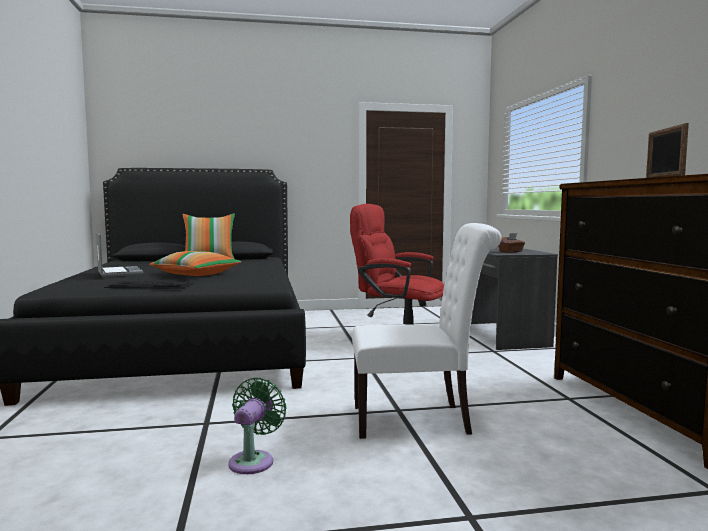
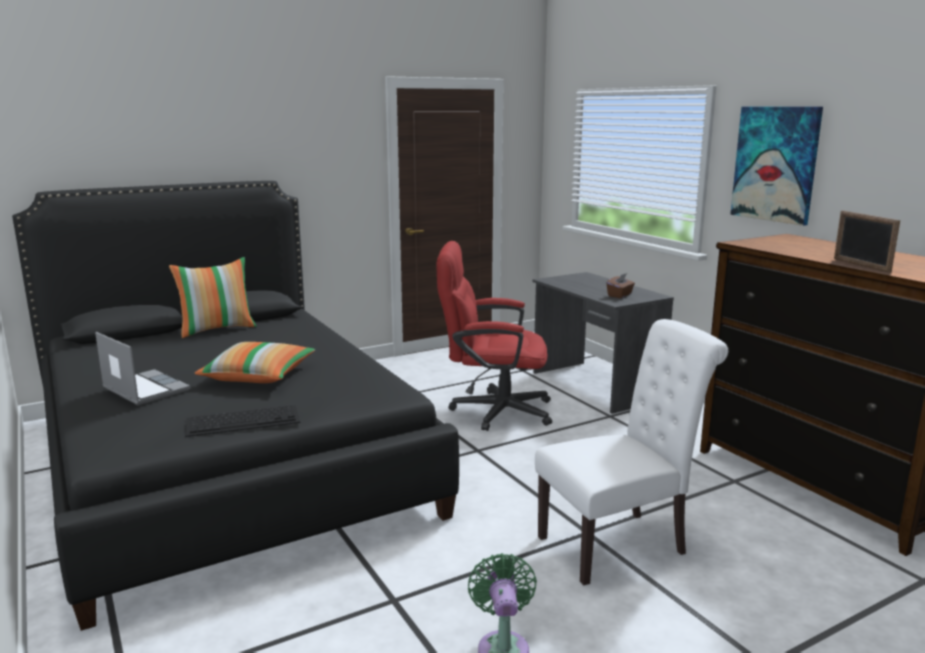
camera: 20 degrees left, 10 degrees up
none -> picture [730,107,823,226]

